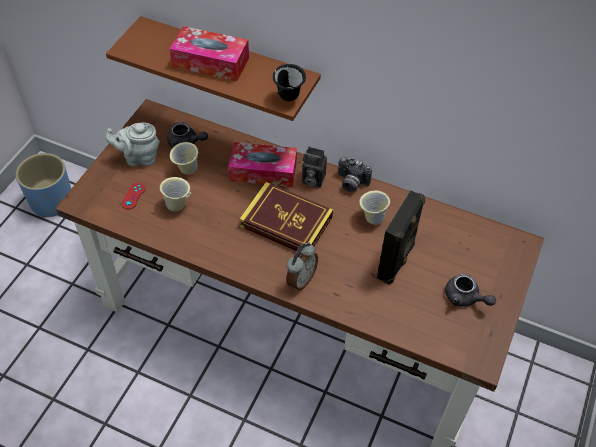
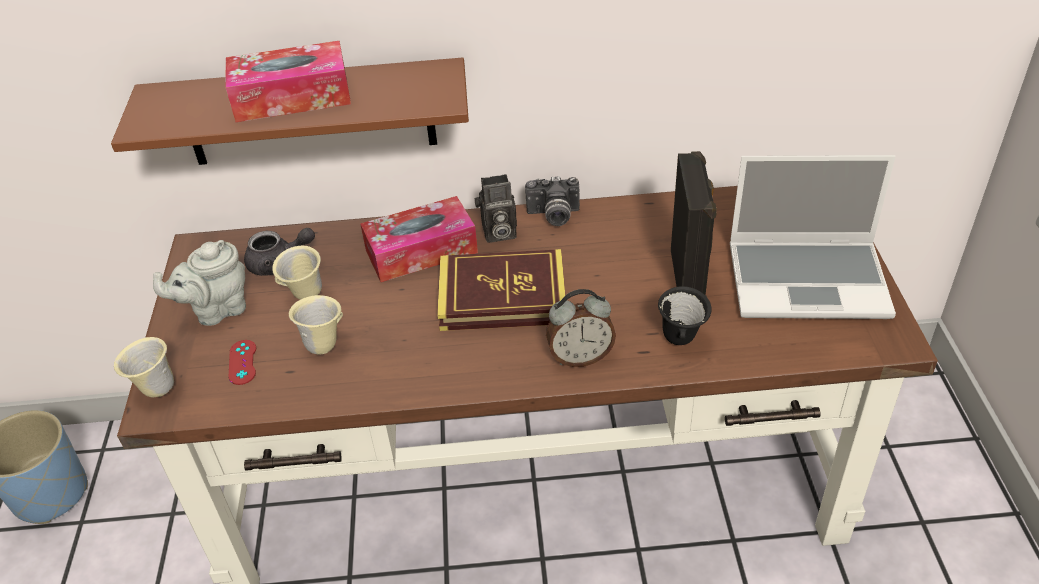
camera: 25 degrees left, 10 degrees down
black mug [273,64,306,101] -> black mug moved to [658,286,712,345]
alarm clock [286,243,318,291] -> alarm clock turned 75 degrees clockwise [546,289,616,367]
beige mug [359,191,390,225] -> beige mug moved to [114,337,174,397]
grey teapot [445,274,496,307] -> laptop [730,155,896,319]

